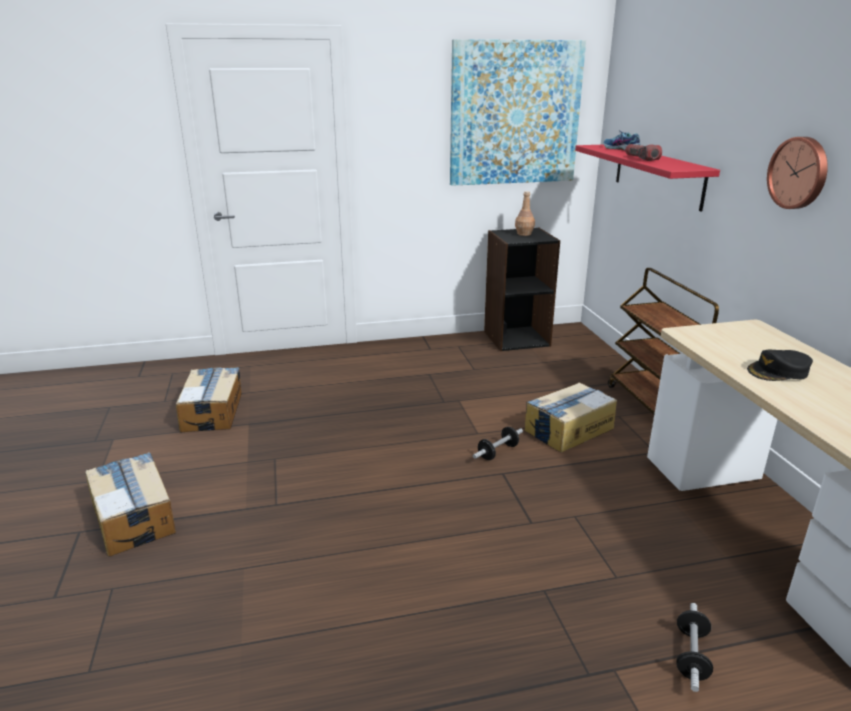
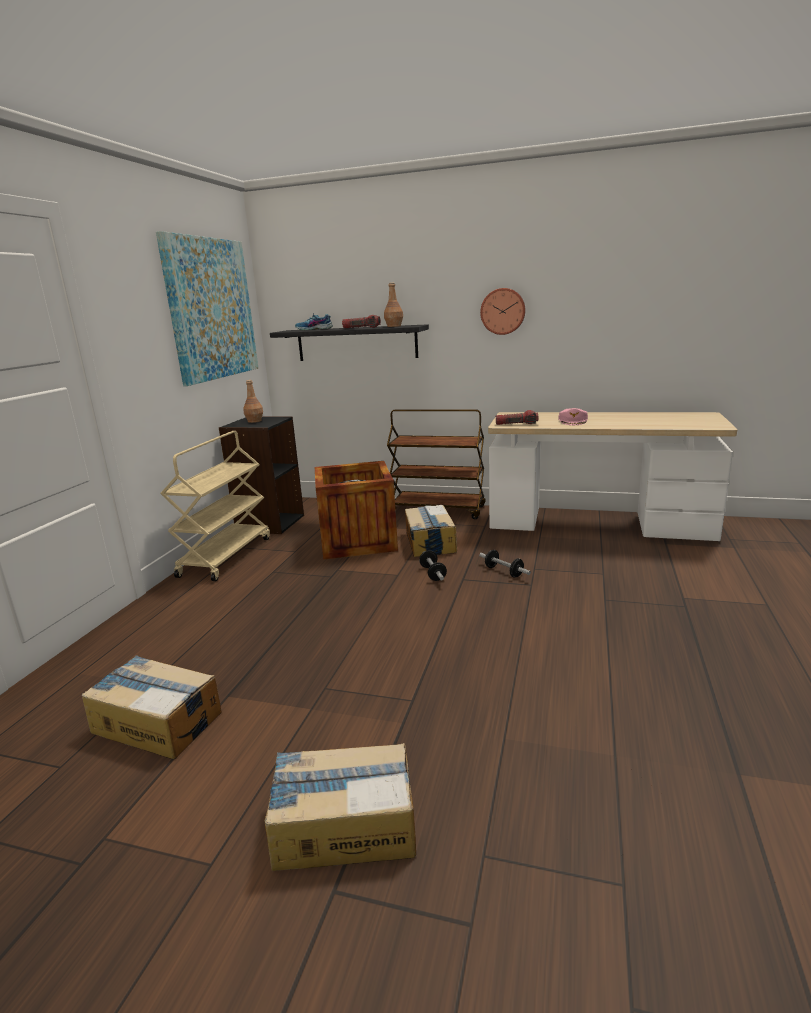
camera: 60 degrees left, 5 degrees down
red shelf [575,144,720,212] -> black shelf [270,324,429,361]
dumbbell [676,603,713,692] -> dumbbell moved to [479,550,531,578]
black cap [747,350,813,381] -> pink cap [558,408,588,425]
none -> beige cart [160,431,270,581]
none -> crate [315,461,398,560]
none -> brown bottle [384,282,403,327]
none -> flashlight [496,410,538,425]

